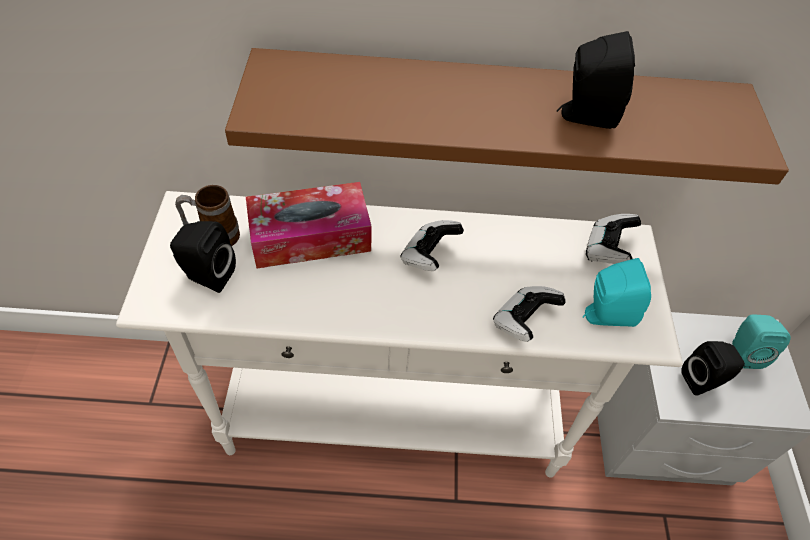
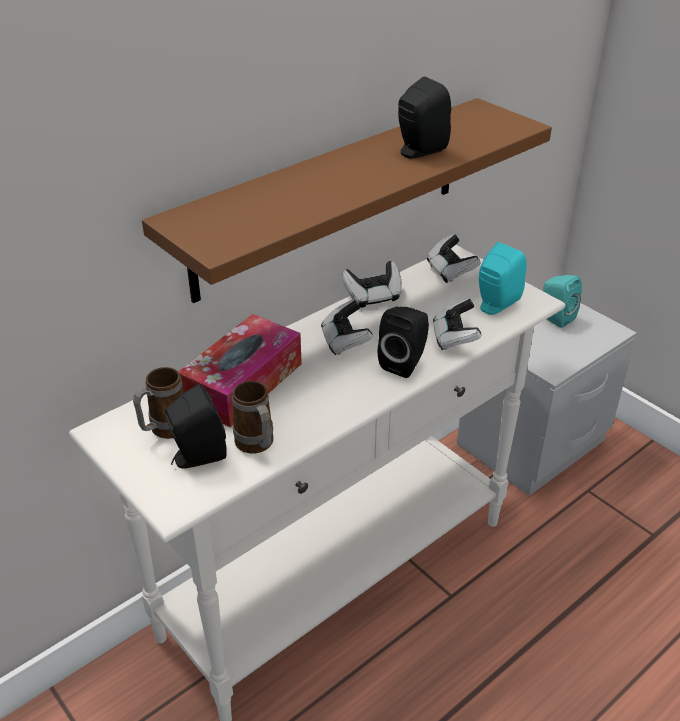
camera: 40 degrees left, 15 degrees down
black speaker [681,341,745,396] -> black speaker moved to [378,307,429,378]
none -> mug [232,381,273,453]
none -> game controller [341,261,402,308]

